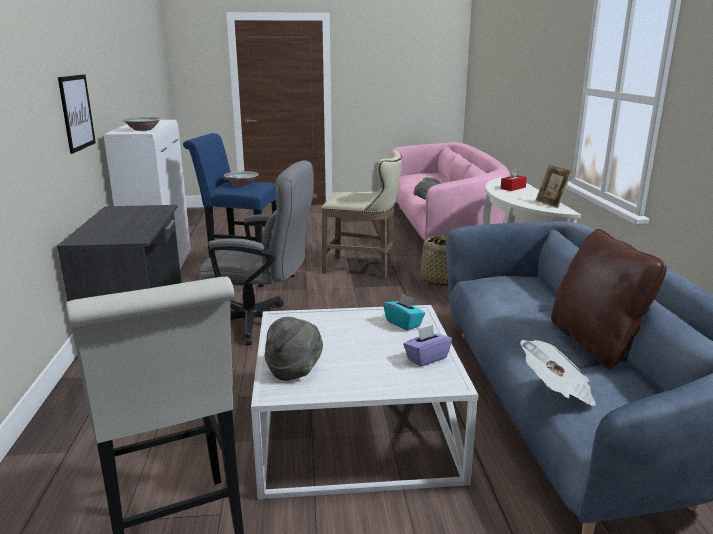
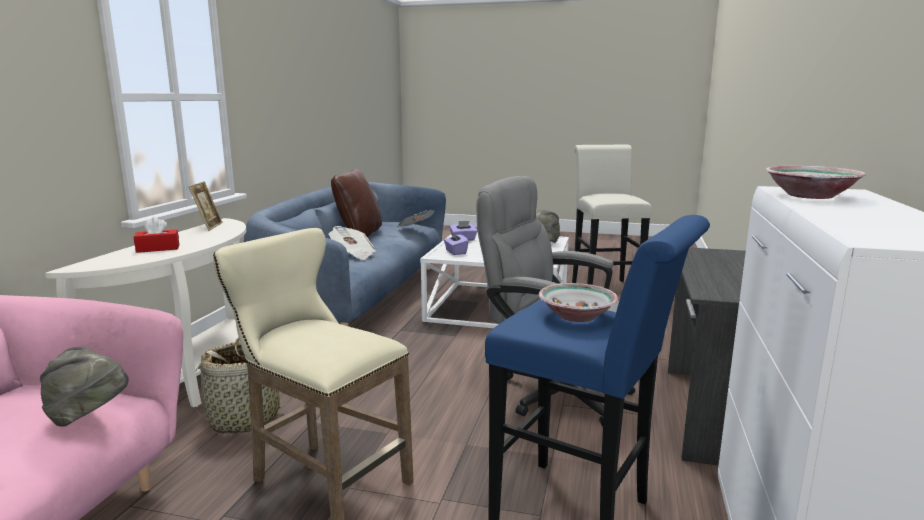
camera: 160 degrees left, 5 degrees down
picture [58,74,96,154] -> none
turquoise tissue box [383,293,425,331] -> purple tissue box [444,230,468,255]
none -> newspaper [329,226,376,260]

